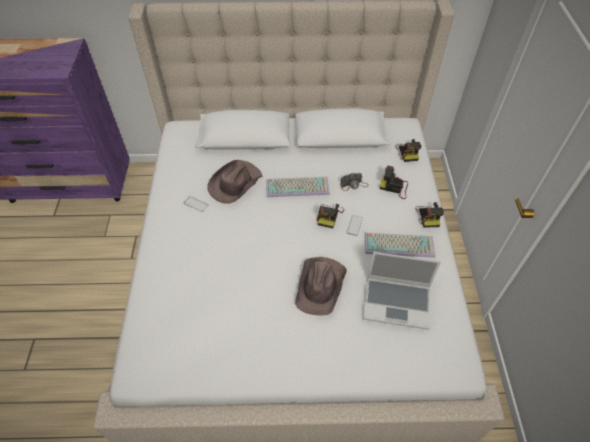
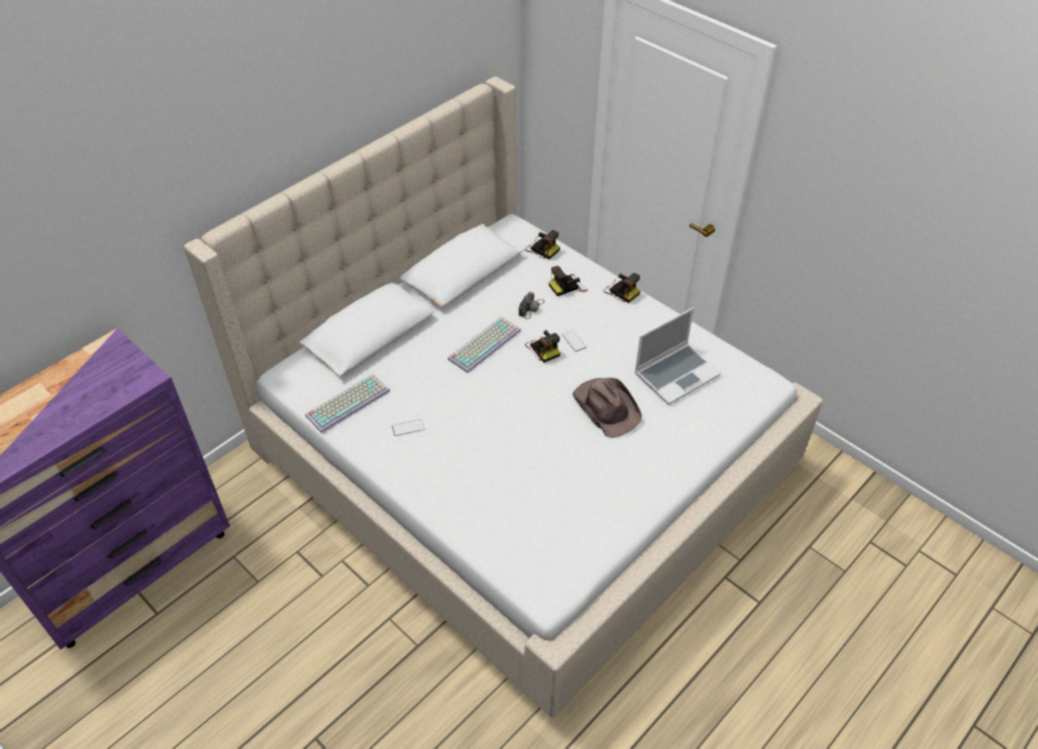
camera: 45 degrees left, 5 degrees down
brown hat [208,160,263,204] -> none
keyboard [365,233,435,258] -> keyboard moved to [305,374,390,433]

